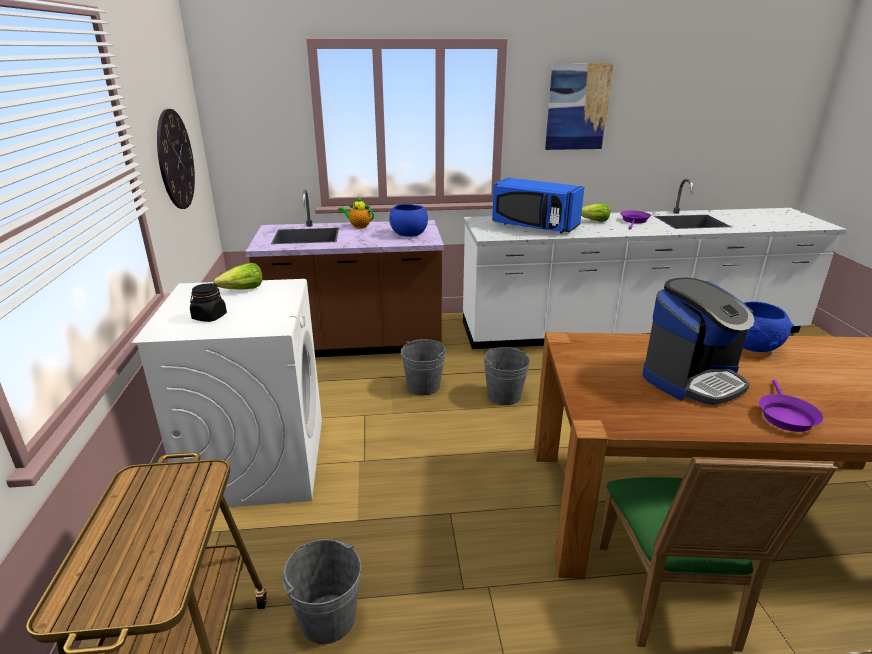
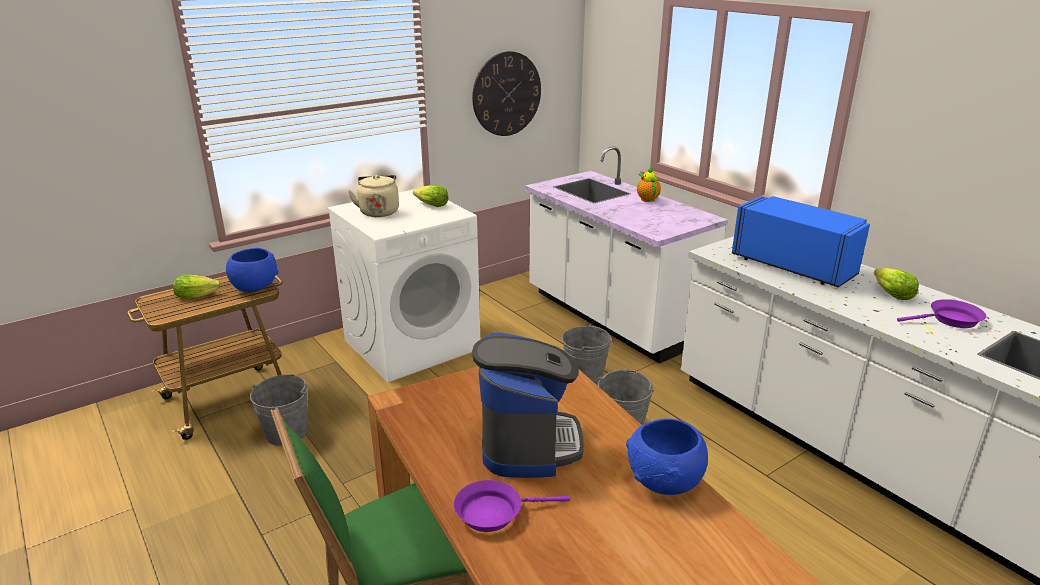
camera: 60 degrees right, 0 degrees up
black jar [190,283,227,322] -> beige kettle [348,175,399,217]
brown counter [246,190,444,357] -> white counter [525,146,728,364]
blue bowl [389,204,428,237] -> blue bowl moved to [226,248,278,292]
blue microwave [492,178,584,233] -> blue microwave turned 135 degrees clockwise [732,196,870,288]
picture [545,63,614,150] -> none
coffee machine [643,278,755,405] -> coffee machine turned 120 degrees counterclockwise [472,332,584,478]
none -> lettuce [173,275,221,299]

